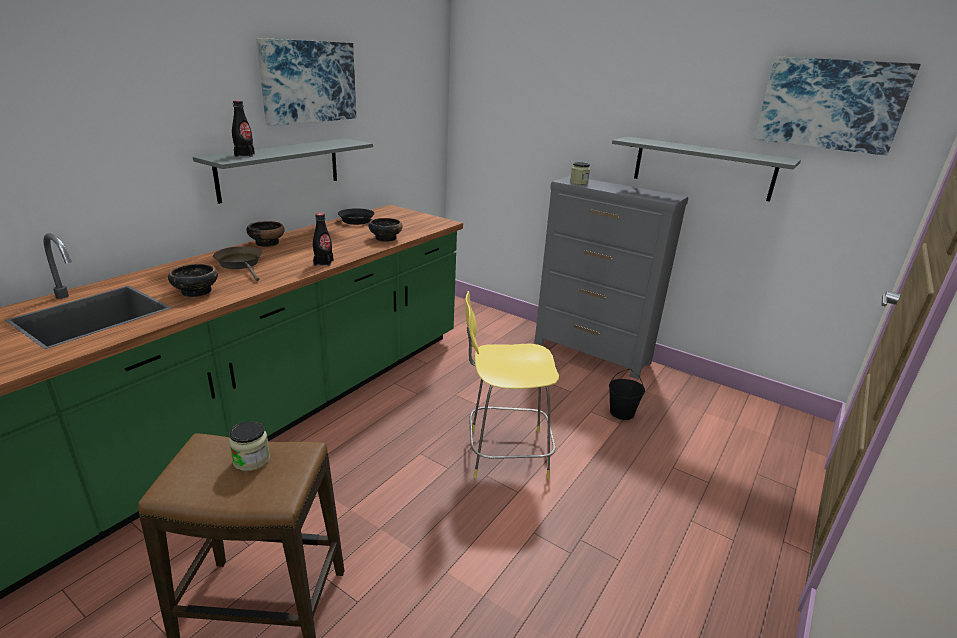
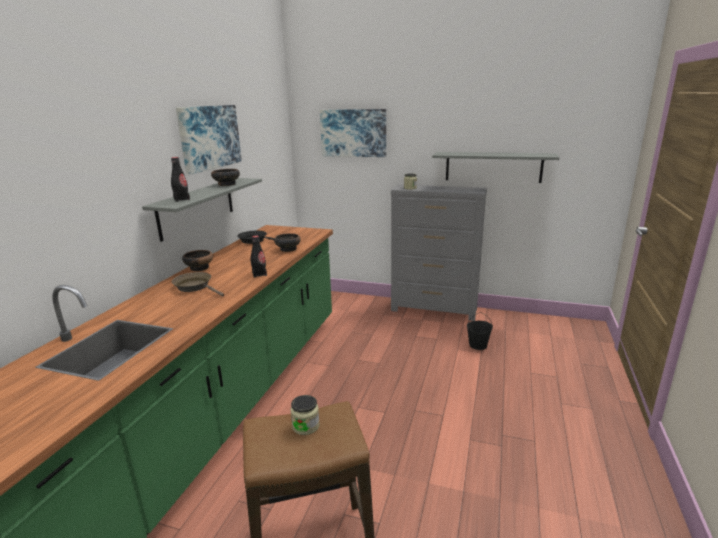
camera: 15 degrees left, 5 degrees down
bowl [168,264,218,297] -> bowl moved to [211,169,240,186]
yellow stool [466,291,559,479] -> none
picture [754,56,921,156] -> picture moved to [320,109,386,157]

